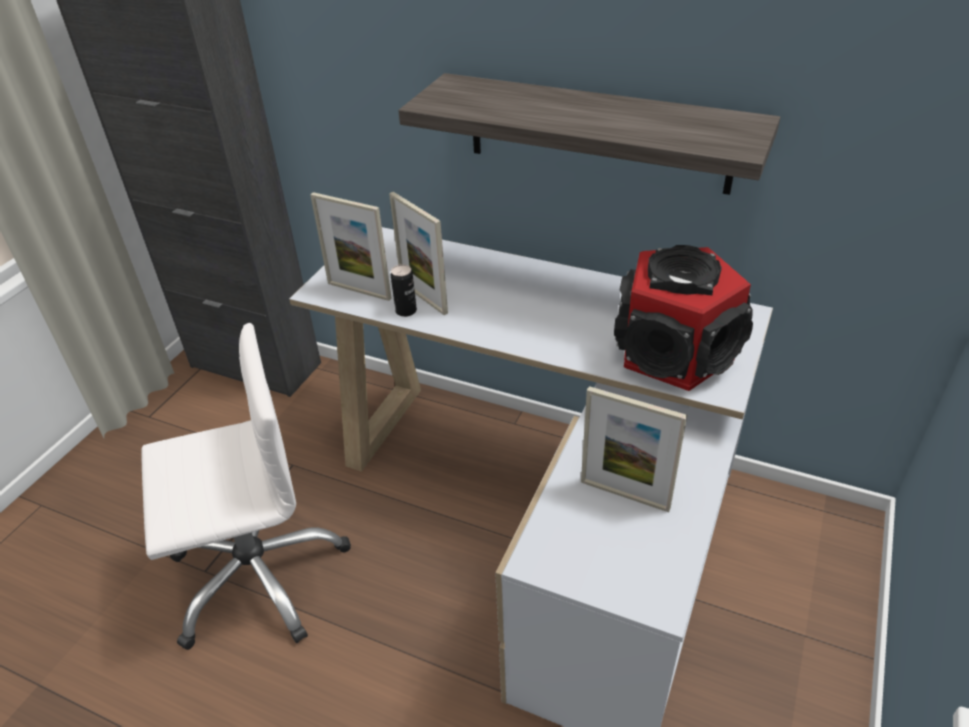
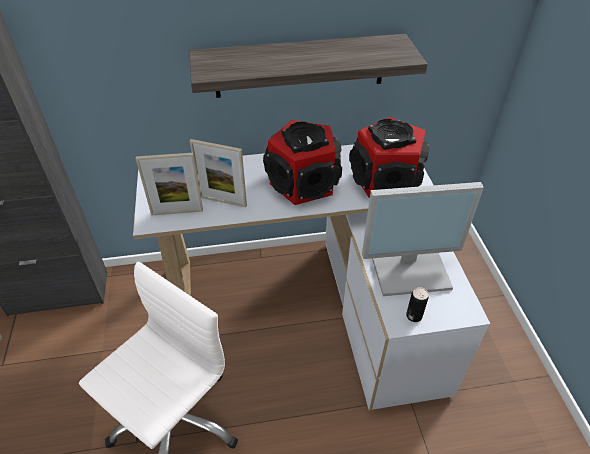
camera: 35 degrees left, 5 degrees up
can [391,264,417,317] -> can moved to [406,287,429,322]
picture frame [581,386,687,512] -> monitor [362,182,484,296]
none -> speaker [263,120,342,205]

